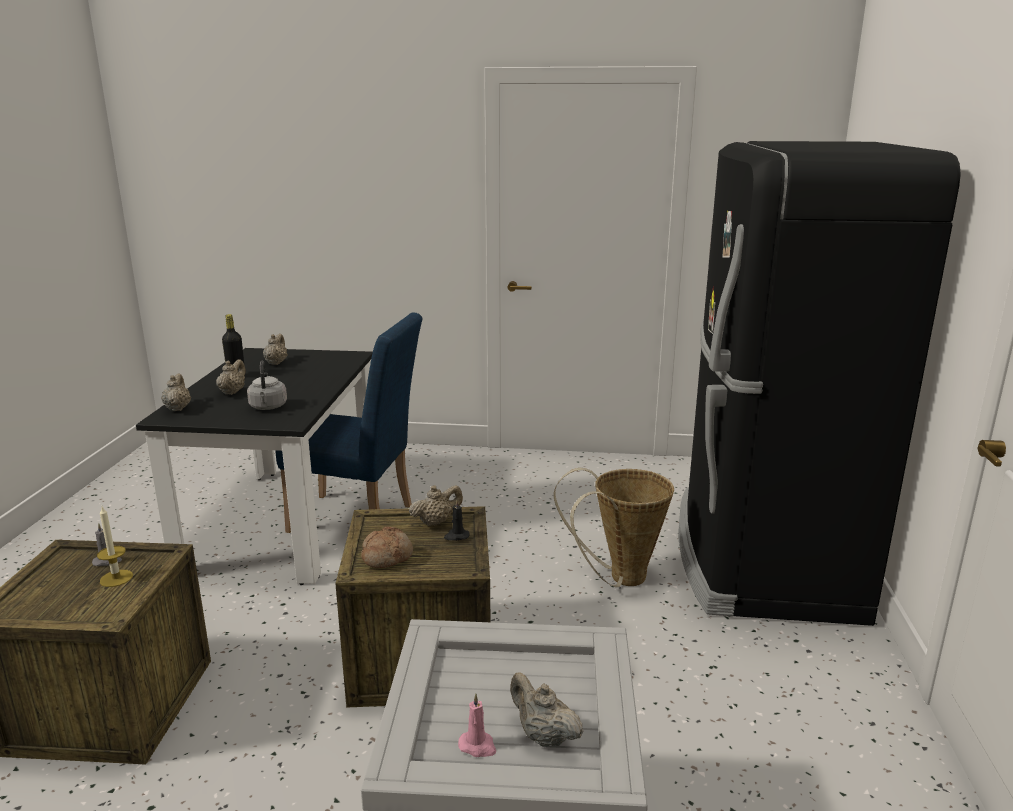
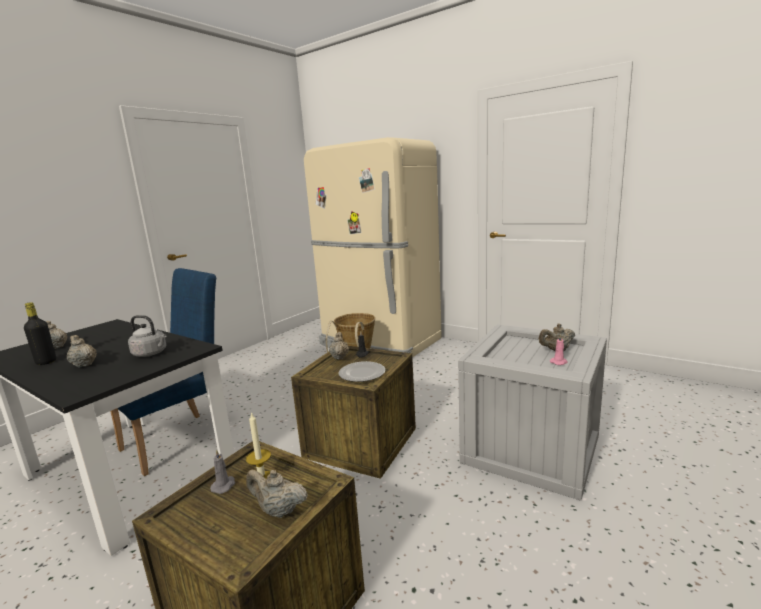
camera: 60 degrees left, 5 degrees down
beige teapot [161,374,191,411] -> beige teapot moved to [246,470,308,518]
bread [361,526,413,568] -> plate [338,361,385,382]
black fridge [679,141,961,626] -> beige fridge [304,137,442,357]

